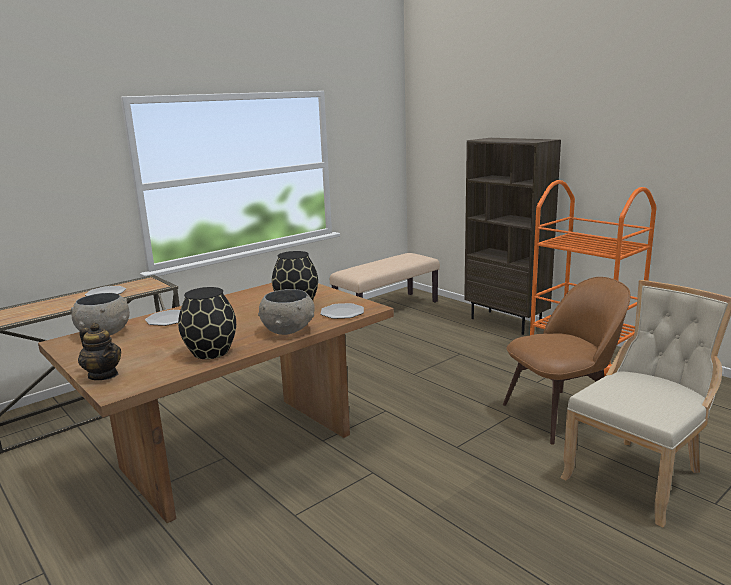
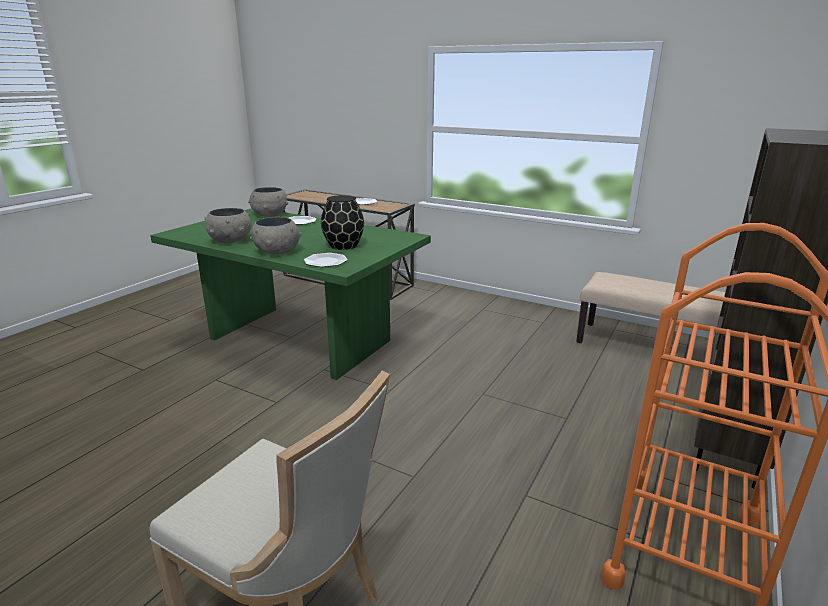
camera: 70 degrees right, 5 degrees up
brown dining table [38,283,394,523] -> green dining table [150,208,431,380]
teapot [78,323,121,380] -> none
black vase [178,287,236,359] -> grey bowl [205,208,251,243]
brown chair [503,277,630,445] -> none

